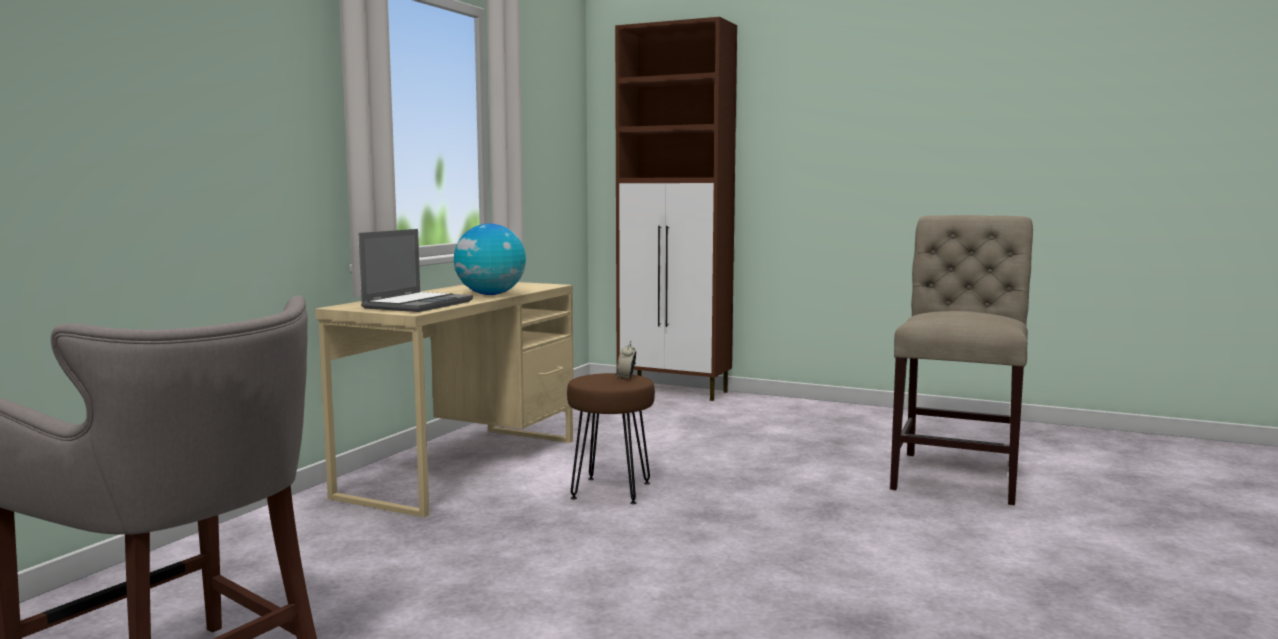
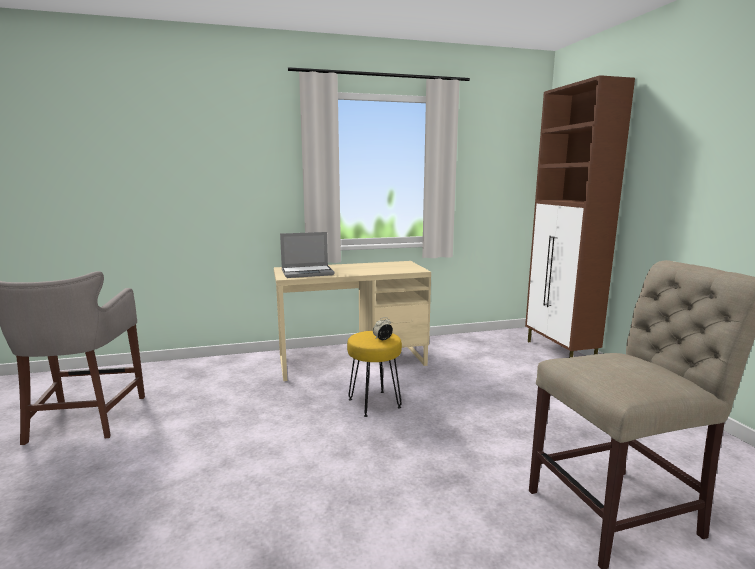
camera: 50 degrees right, 5 degrees up
globe [454,224,526,295] -> none
brown stool [567,373,655,504] -> yellow stool [347,331,402,417]

